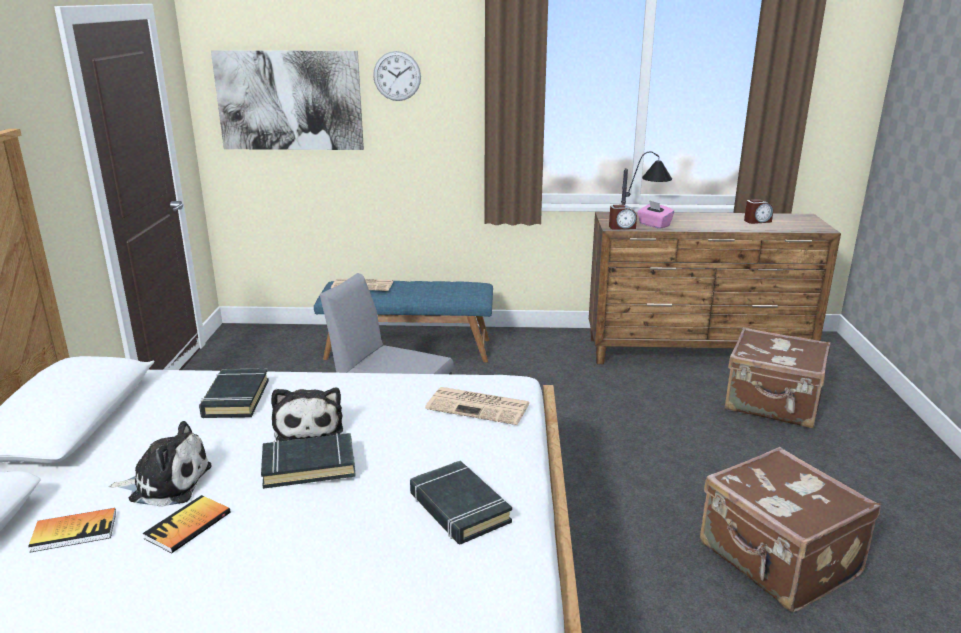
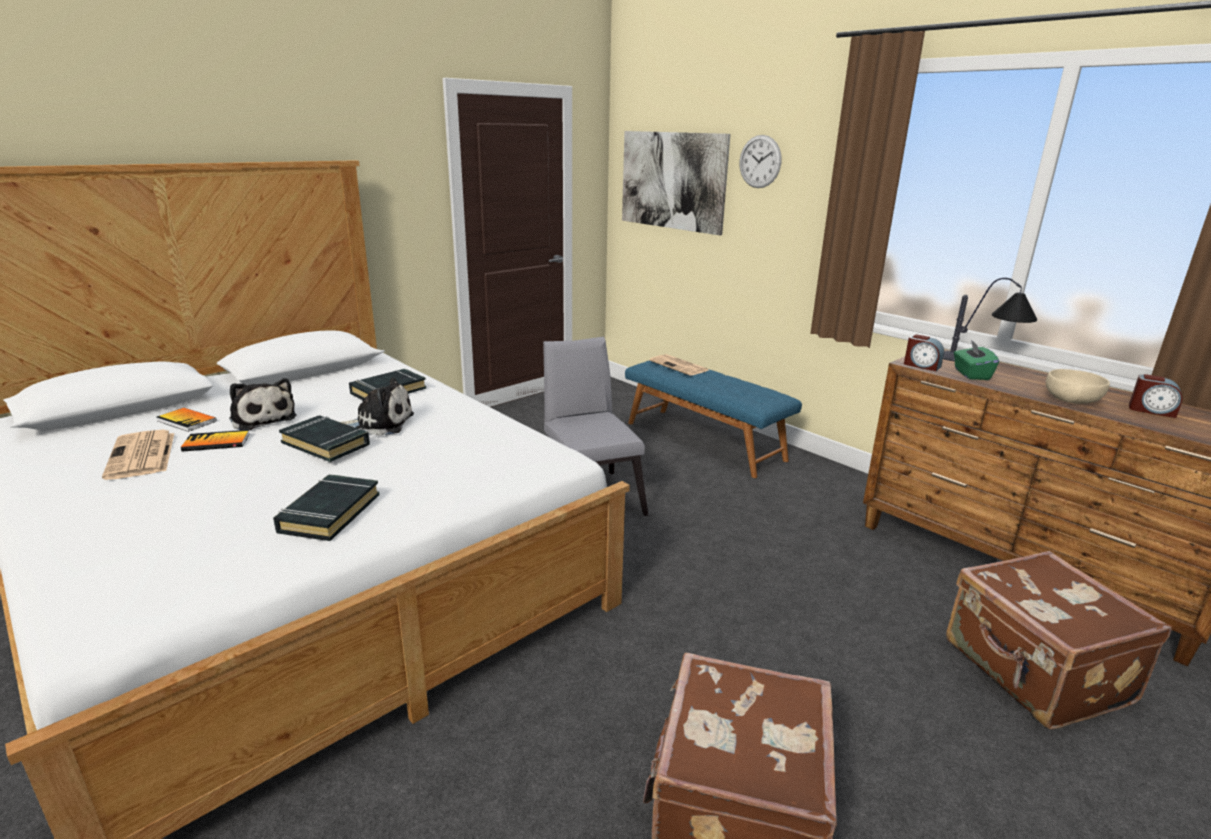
camera: 45 degrees right, 0 degrees up
plush toy [271,388,343,441] -> plush toy turned 120 degrees counterclockwise [341,377,414,436]
newspaper [425,387,530,425] -> newspaper moved to [102,430,174,480]
pink tissue box [637,200,674,229] -> green tissue box [954,340,999,380]
none -> beige bowl [1046,369,1110,404]

